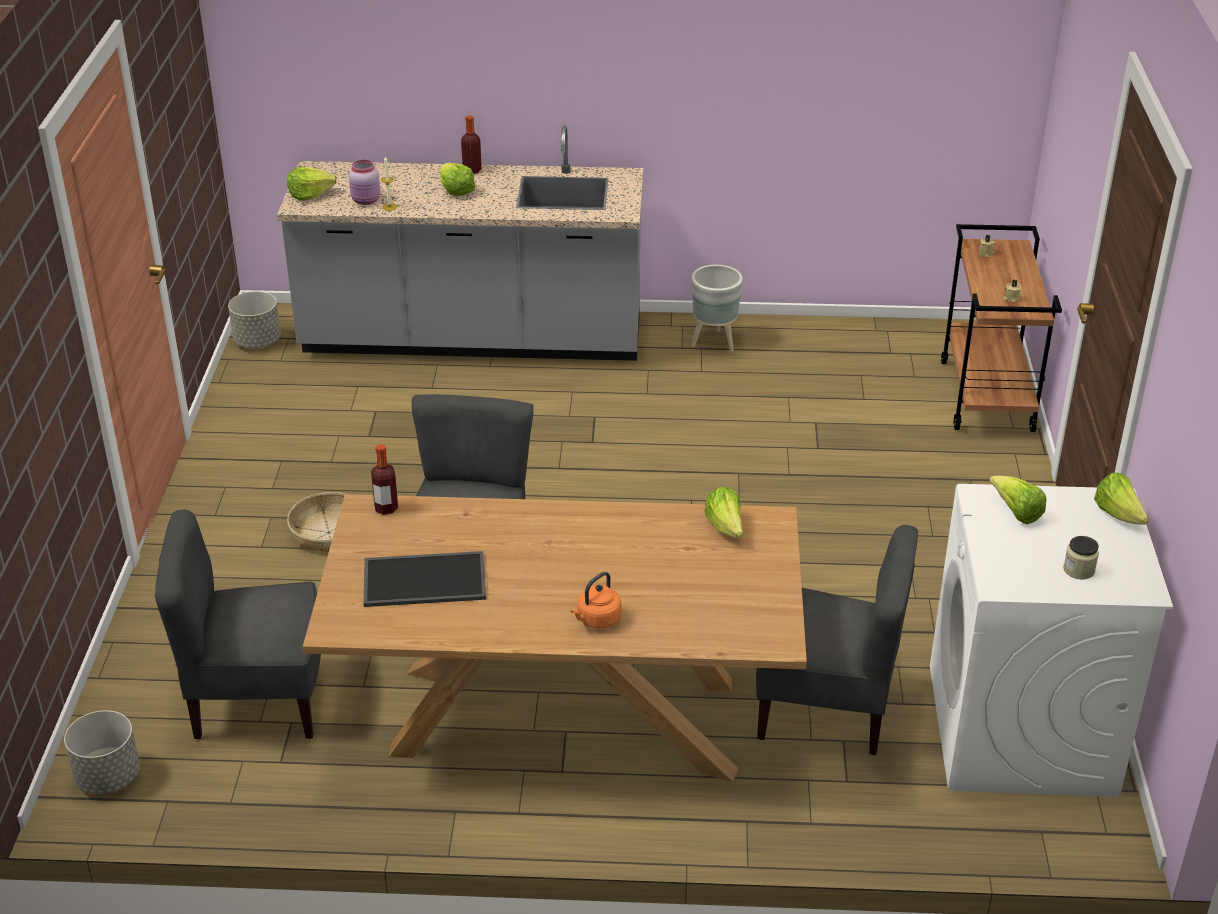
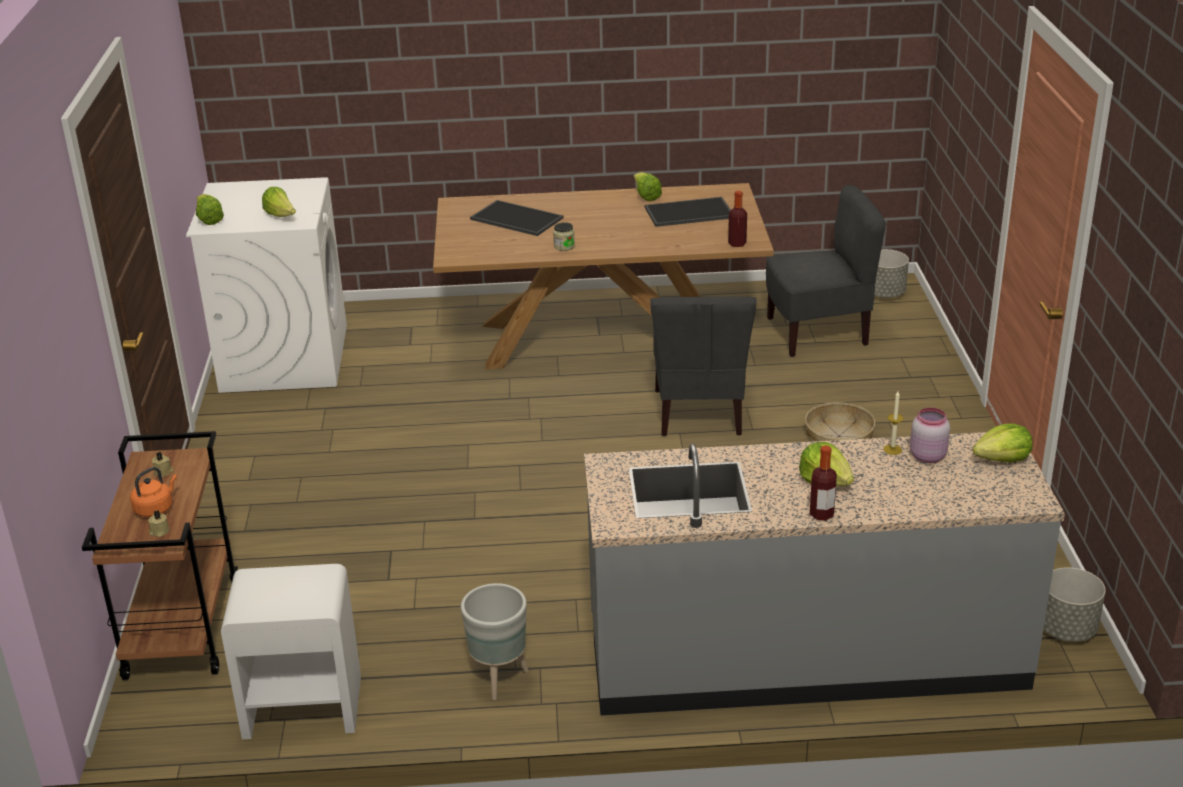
camera: 175 degrees right, 5 degrees down
orange kettle [571,572,621,629] -> orange kettle moved to [130,467,177,517]
lettuce [704,487,743,538] -> lettuce moved to [633,172,662,201]
grey chair [756,525,918,755] -> none
jar [1063,536,1099,579] -> jar moved to [553,222,575,251]
none -> white nightstand [221,564,361,739]
none -> tray [470,200,564,236]

